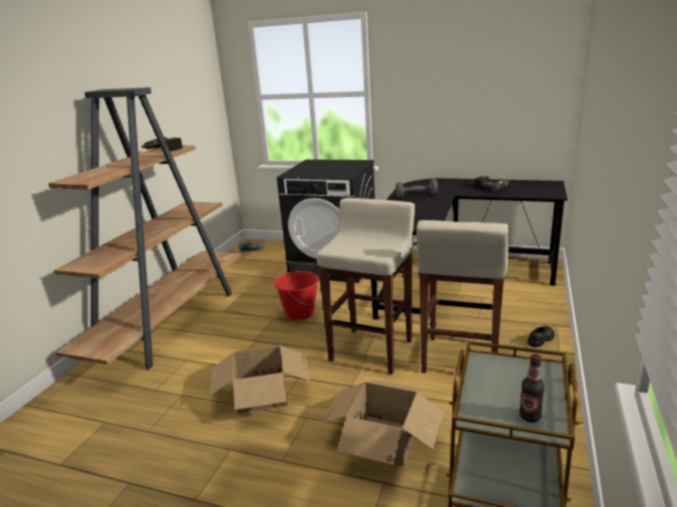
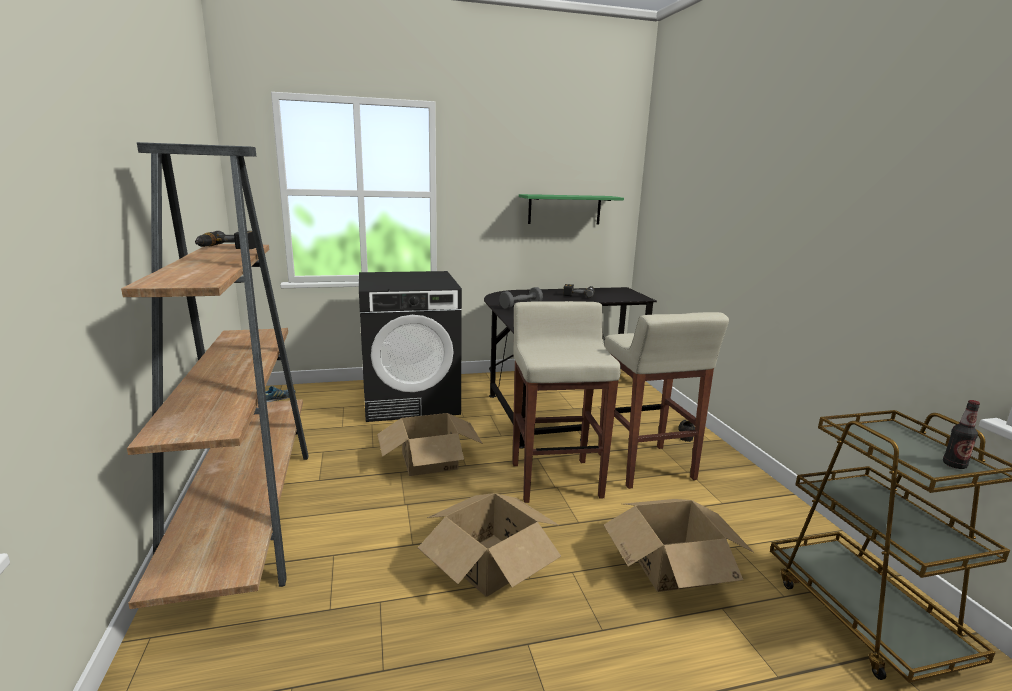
camera: 35 degrees left, 5 degrees down
red bucket [274,271,319,320] -> cardboard box [377,413,483,476]
none -> green shelf [519,194,624,224]

